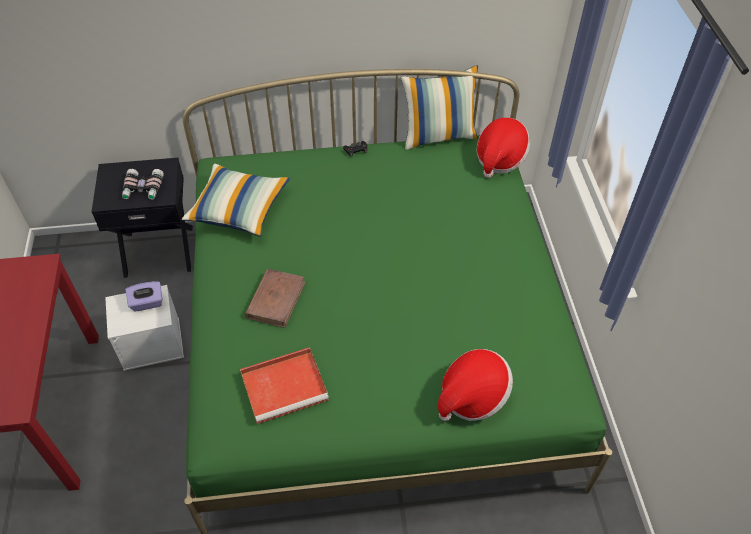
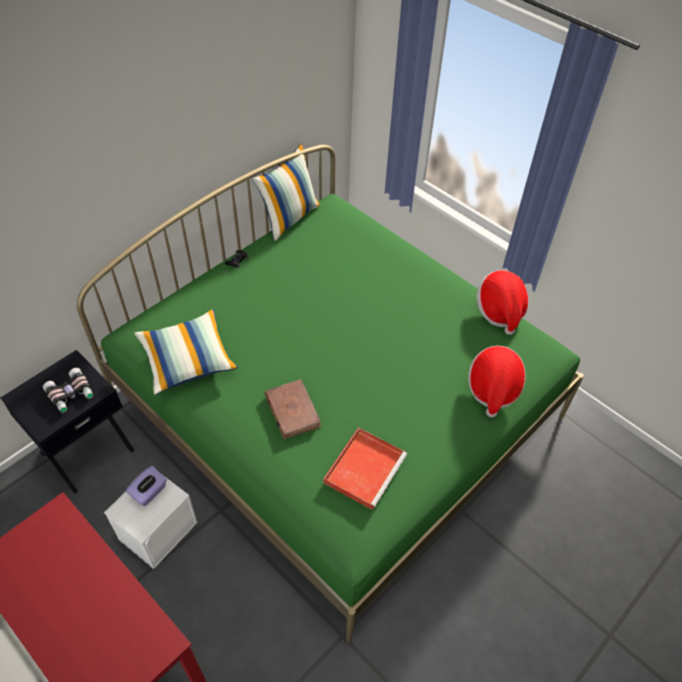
camera: 40 degrees left, 0 degrees up
hat [477,118,530,178] -> hat moved to [476,270,528,335]

